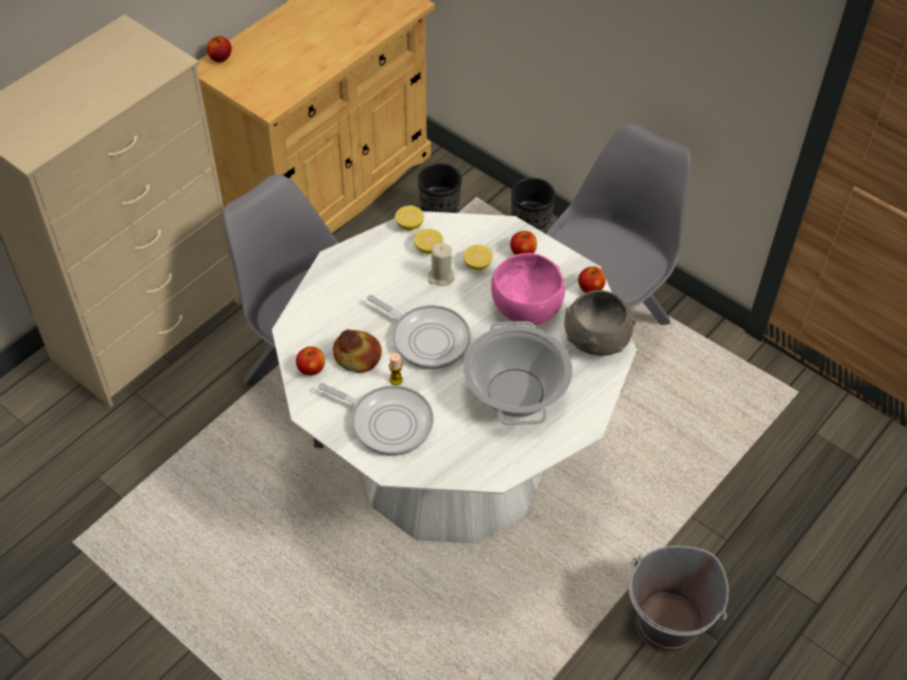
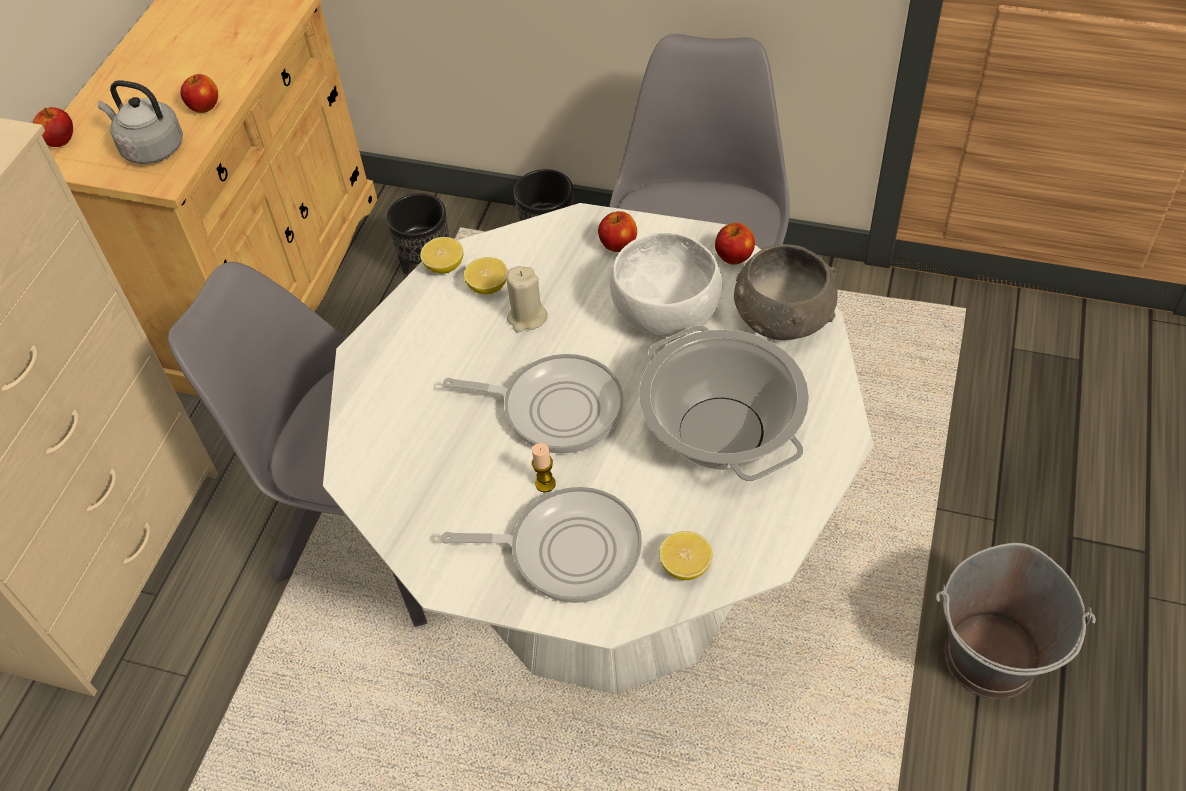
camera: 20 degrees left, 0 degrees up
apple [296,346,325,376] -> apple moved to [180,74,218,113]
bread [333,330,382,373] -> none
lemon [463,245,493,270] -> lemon moved to [660,531,712,580]
pink bowl [491,253,565,325] -> white bowl [610,232,722,337]
none -> grey kettle [98,80,183,164]

